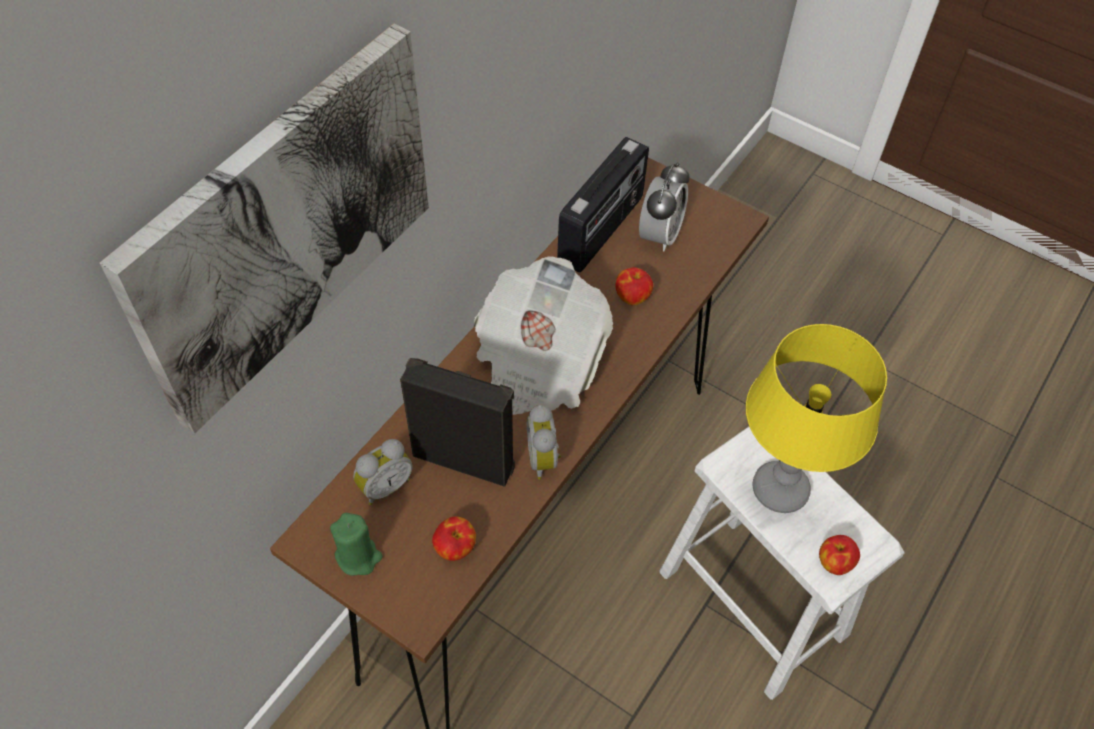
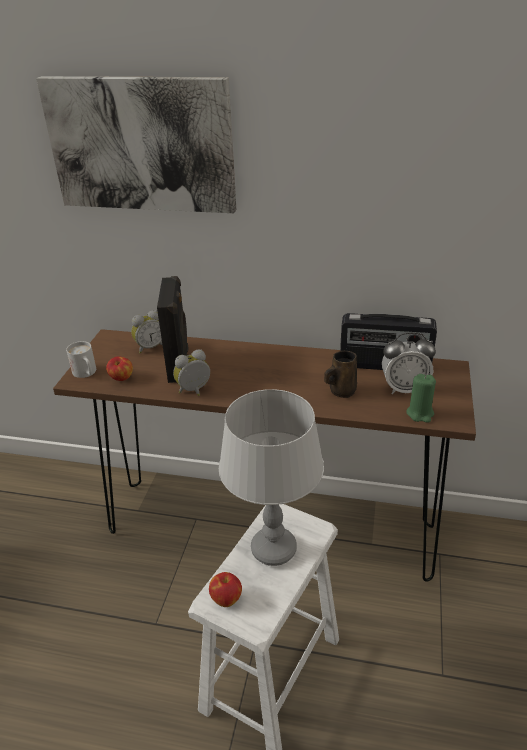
camera: 70 degrees right, 20 degrees down
green candle [330,513,383,576] -> green candle moved to [406,374,436,423]
alarm clock [353,439,413,505] -> alarm clock turned 60 degrees counterclockwise [131,310,163,354]
newspaper [474,257,613,415] -> none
apple [616,267,653,305] -> brown mug [324,351,357,398]
yellow table lamp [746,324,887,513] -> grey table lamp [219,389,324,566]
none -> white mug [66,341,96,378]

